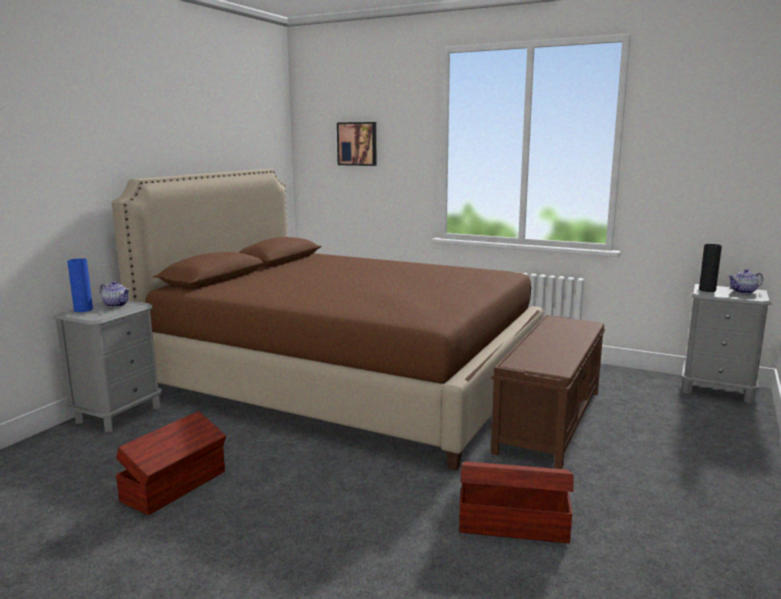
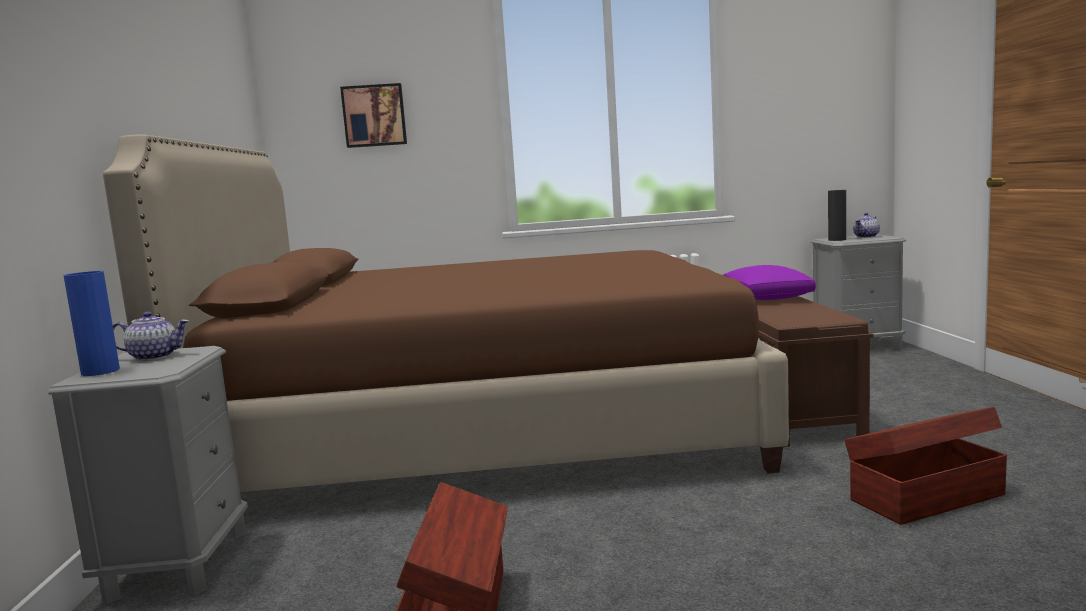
camera: 30 degrees left, 5 degrees down
none -> purple pillow [723,265,816,300]

